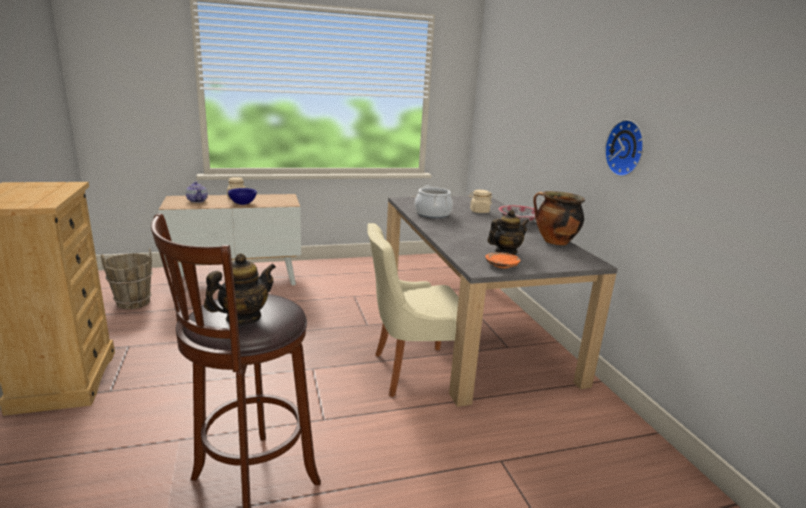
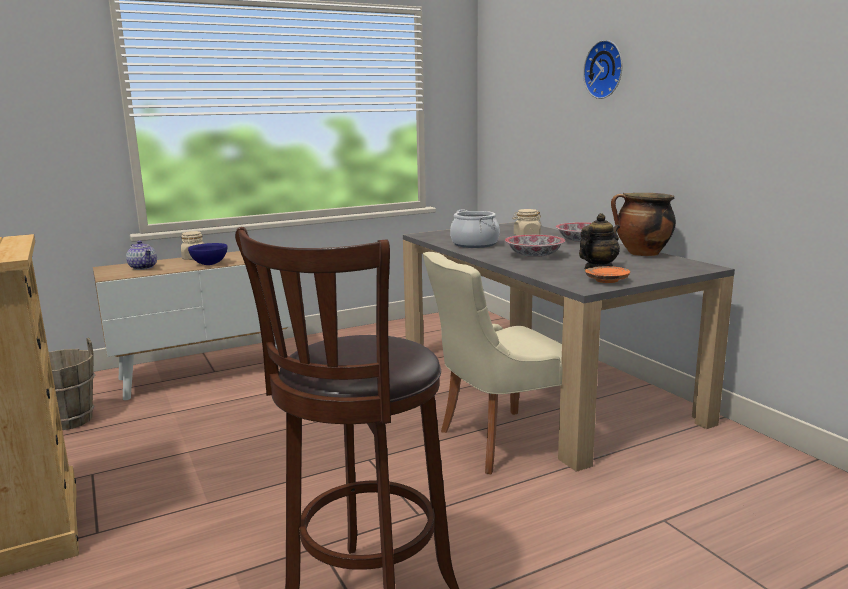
camera: 10 degrees left, 5 degrees down
teapot [204,253,276,325] -> none
wall clock [604,120,644,177] -> wall clock moved to [583,40,623,99]
none -> bowl [505,235,565,257]

